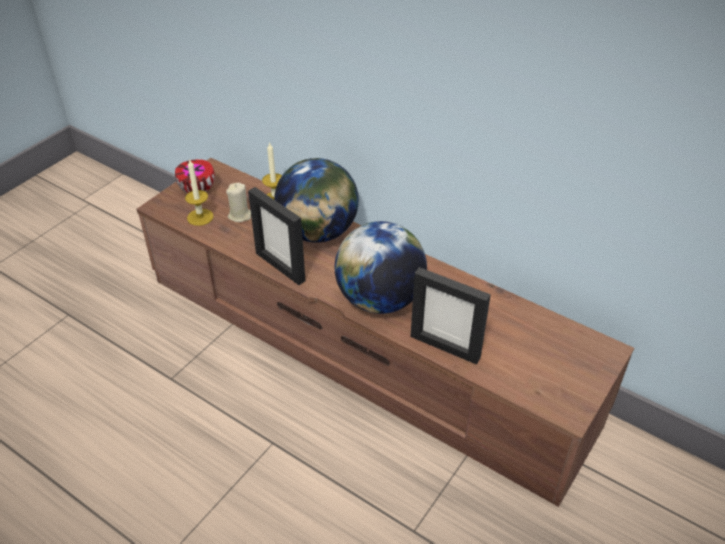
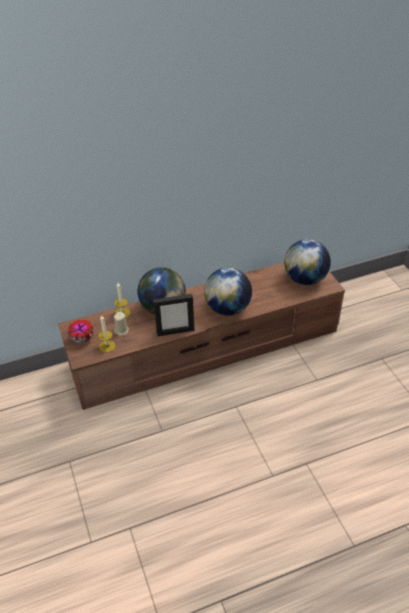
camera: 55 degrees left, 0 degrees up
picture frame [410,267,491,365] -> none
none -> globe [284,239,331,285]

